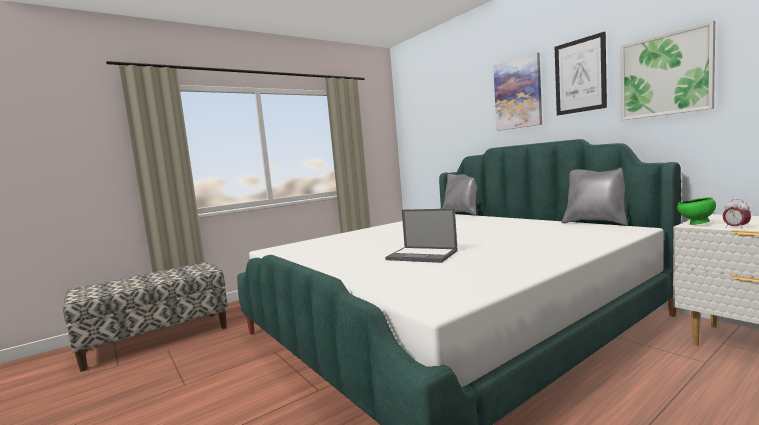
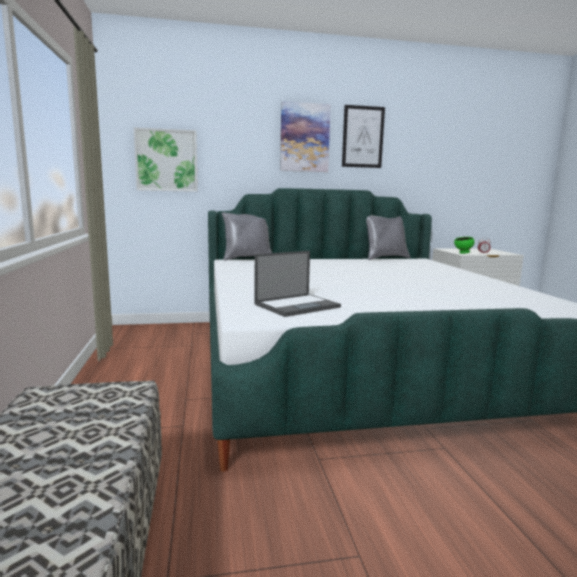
camera: 65 degrees left, 5 degrees up
laptop [385,208,458,263] -> laptop moved to [254,251,341,317]
picture [620,21,715,120] -> picture moved to [134,127,198,192]

